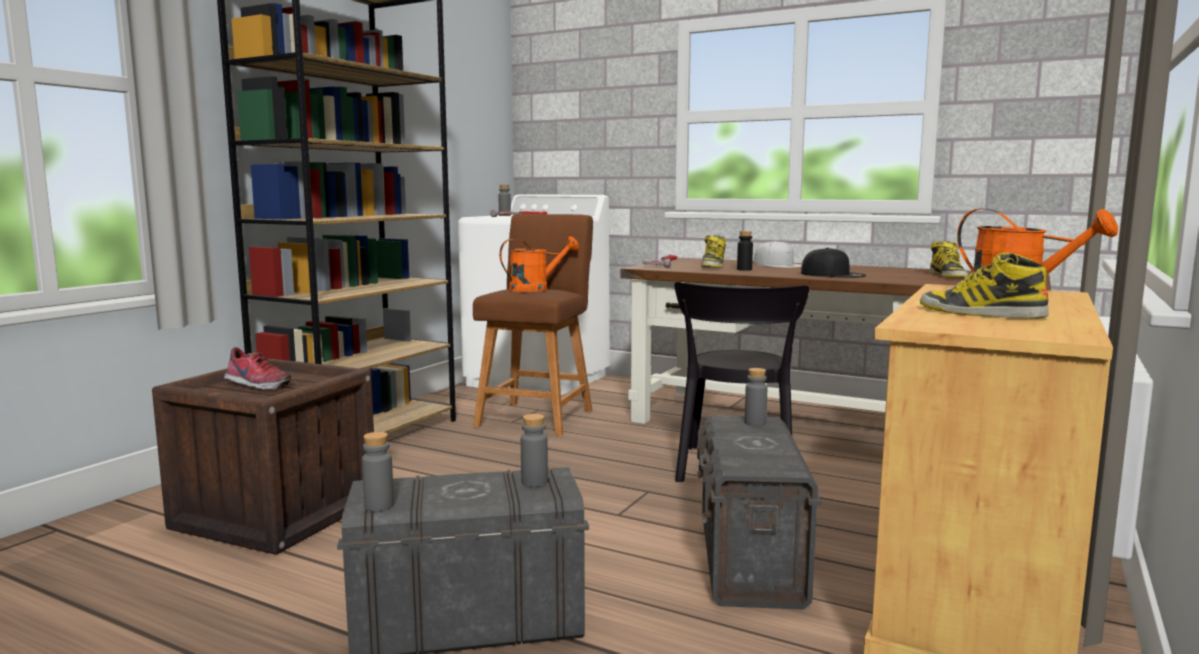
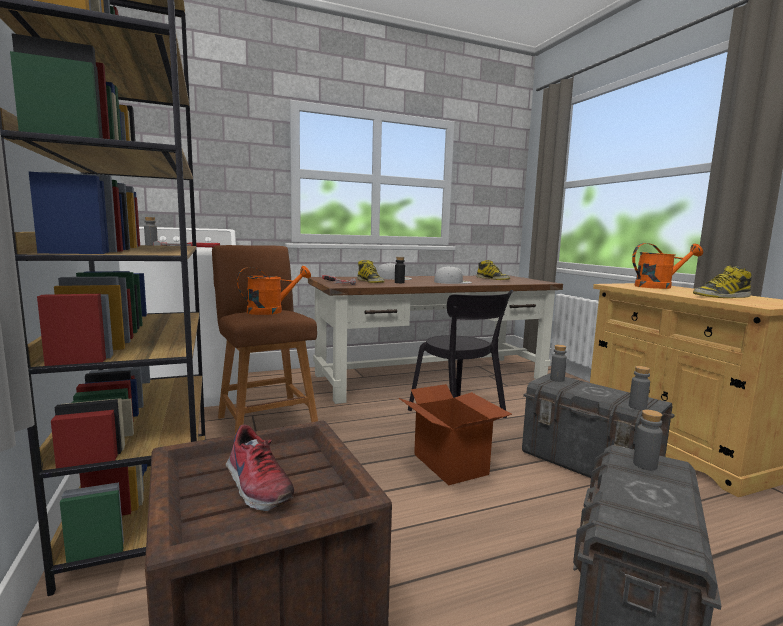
camera: 50 degrees left, 0 degrees up
shoe [224,347,291,389] -> shoe turned 75 degrees clockwise [226,425,294,511]
grey bottle [362,432,394,511] -> grey bottle moved to [629,366,650,410]
orange watering can [500,236,579,292] -> orange watering can turned 45 degrees clockwise [237,266,311,315]
black cap [801,248,866,278] -> white cap [434,266,472,284]
none -> cardboard box [399,384,512,485]

